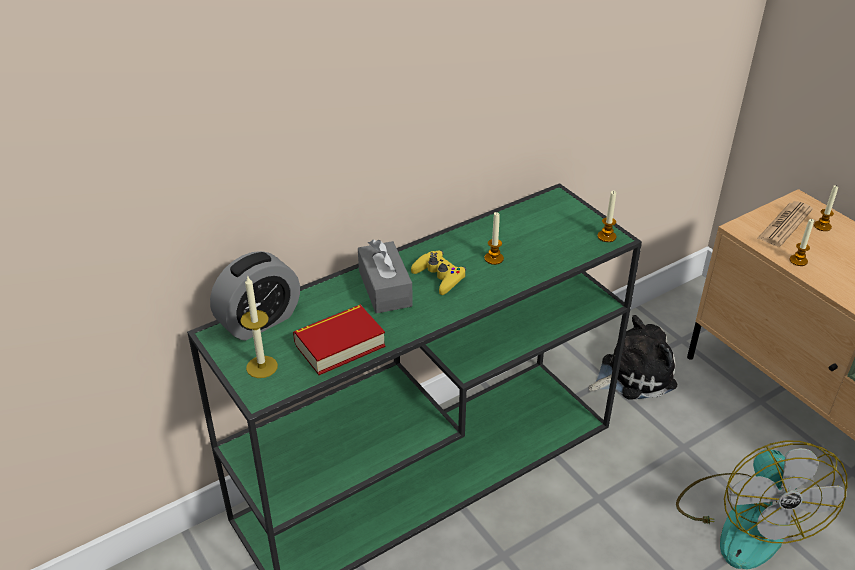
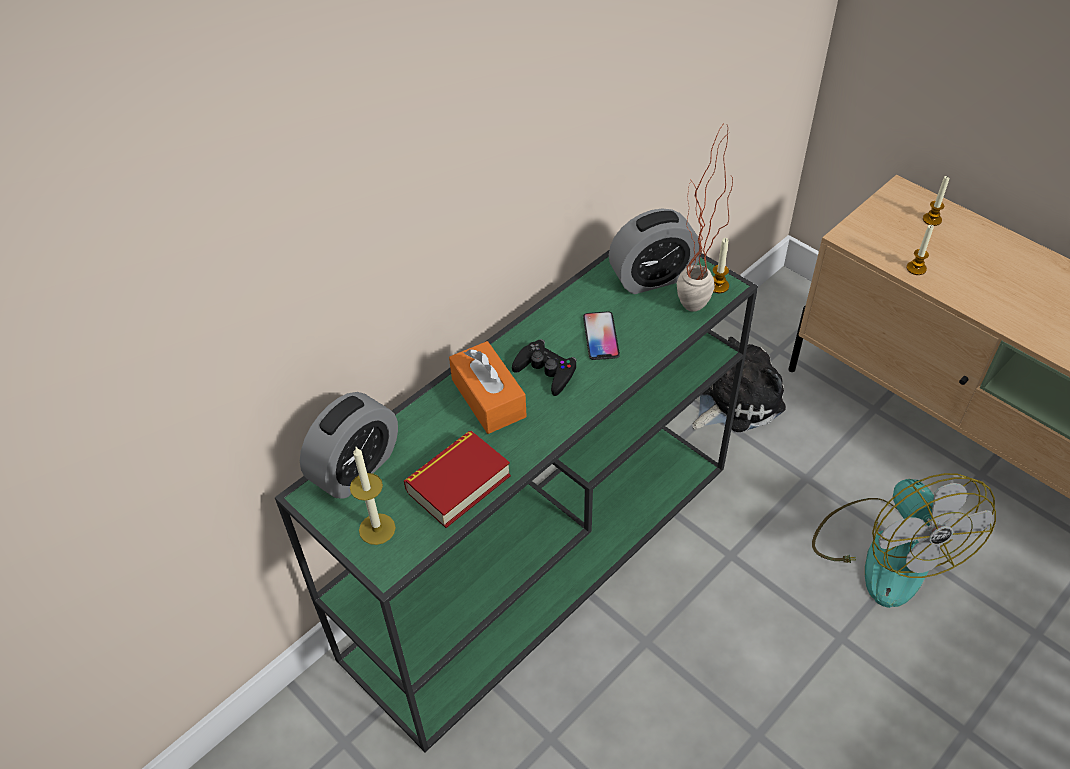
camera: 10 degrees left, 10 degrees up
grey tissue box [358,240,413,314] -> orange tissue box [449,341,527,434]
yellow game controller [411,250,466,295] -> black game controller [512,339,577,396]
candle [485,212,504,265] -> phone [583,312,620,360]
newspaper [758,201,813,247] -> none
none -> alarm clock [609,209,700,294]
none -> potted plant [677,121,733,312]

